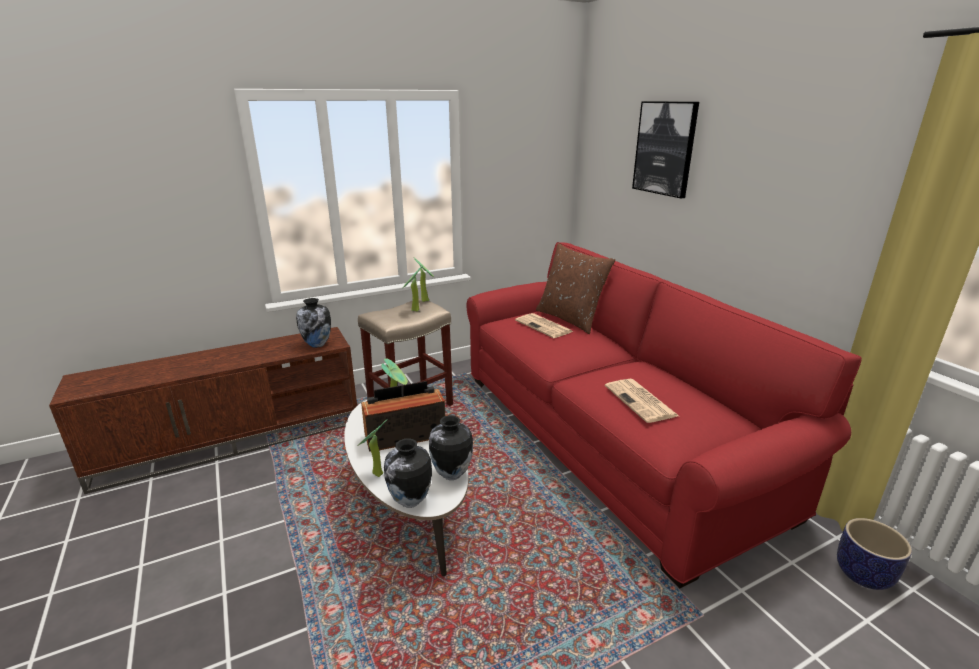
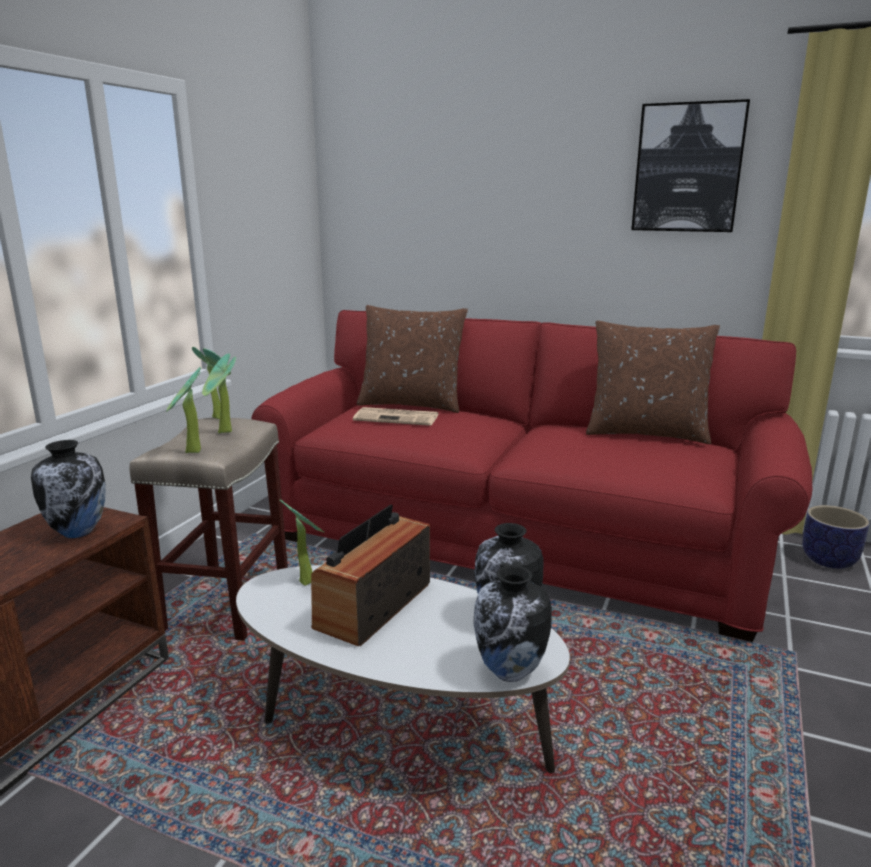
camera: 40 degrees left, 5 degrees down
potted plant [357,419,387,477] -> potted plant moved to [166,367,202,453]
newspaper [605,379,679,423] -> none
picture [632,101,699,199] -> picture moved to [631,99,750,232]
none -> brown pillow [586,321,720,444]

